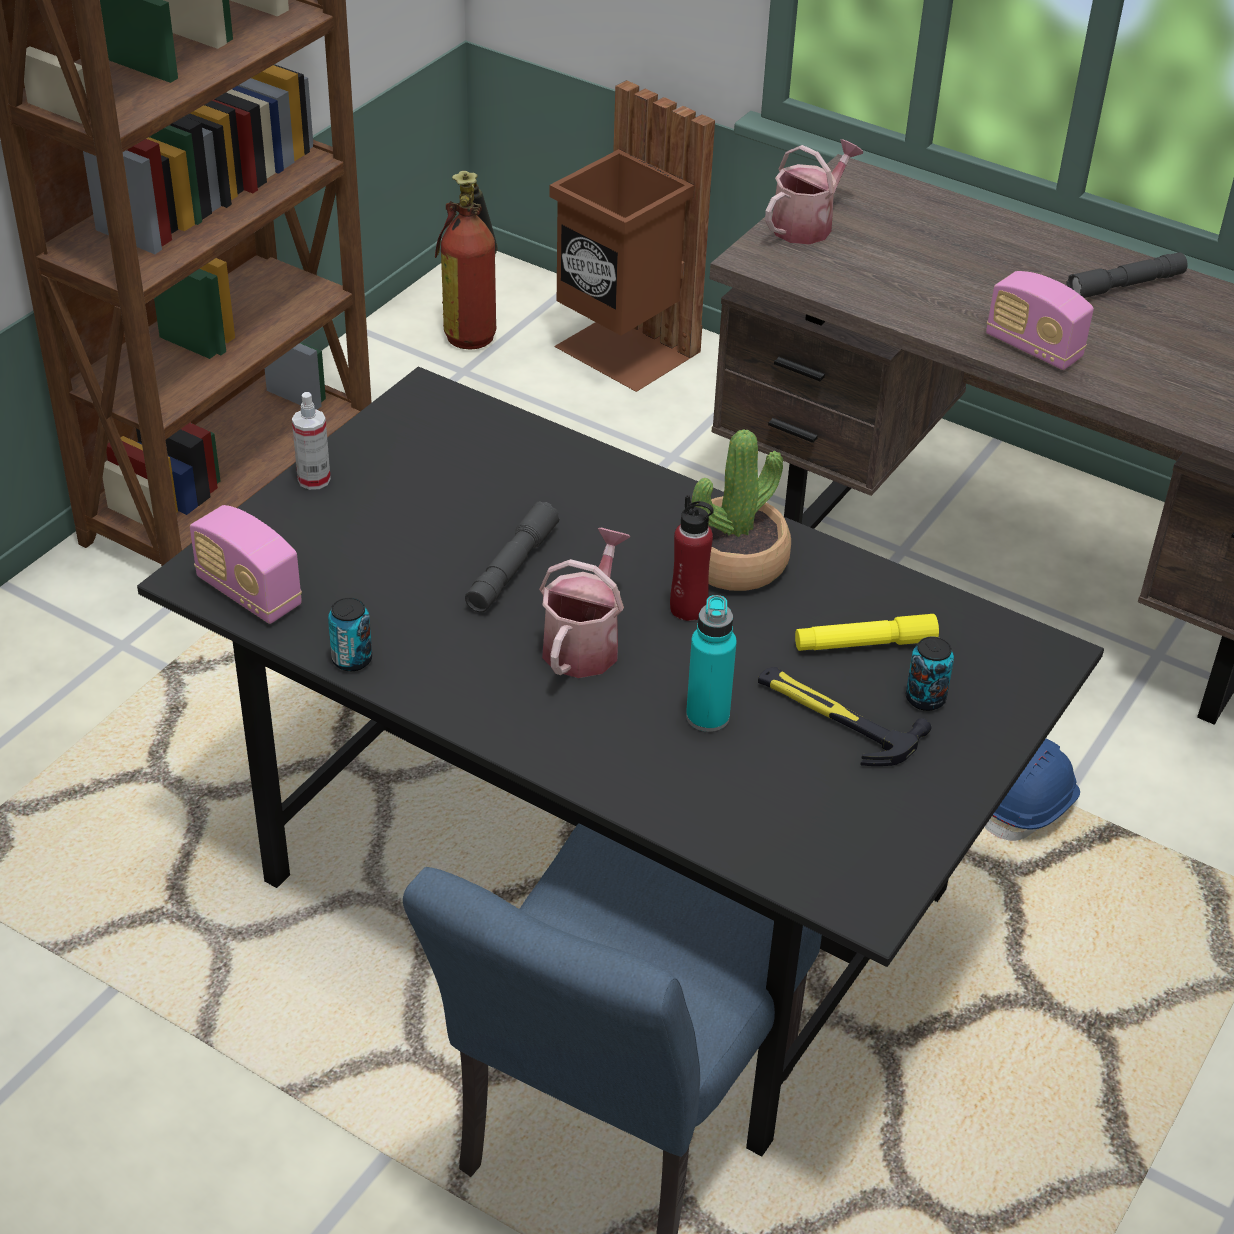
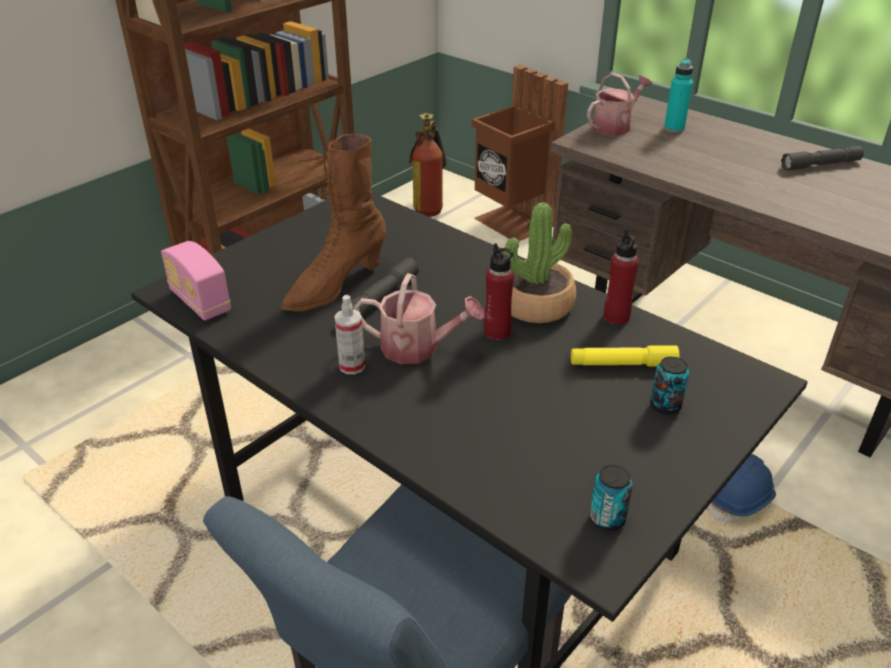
camera: 10 degrees right, 5 degrees down
spray bottle [292,392,331,490] -> spray bottle moved to [334,295,365,374]
can [328,597,372,671] -> can moved to [590,465,633,531]
watering can [539,528,631,678] -> watering can turned 75 degrees clockwise [354,273,485,364]
turquoise bottle [686,595,737,732] -> turquoise bottle moved to [664,58,693,133]
hammer [758,667,931,766] -> none
radio [986,271,1094,370] -> none
none -> brown boot [281,134,386,312]
none -> red bottle [604,229,639,325]

